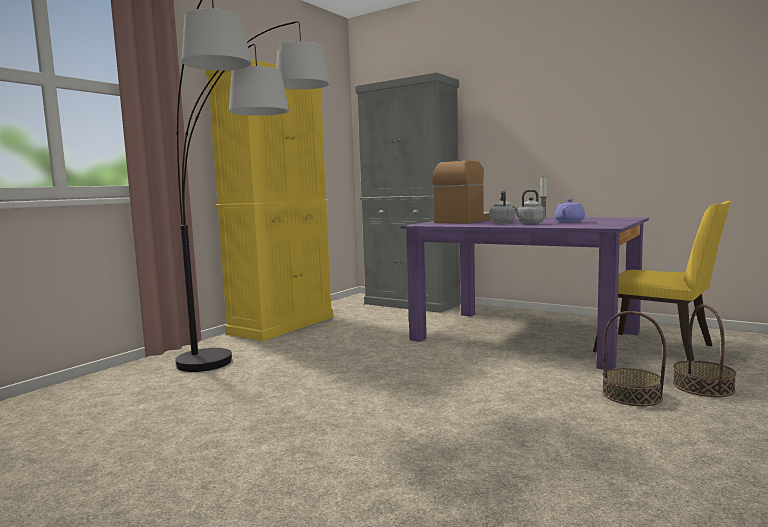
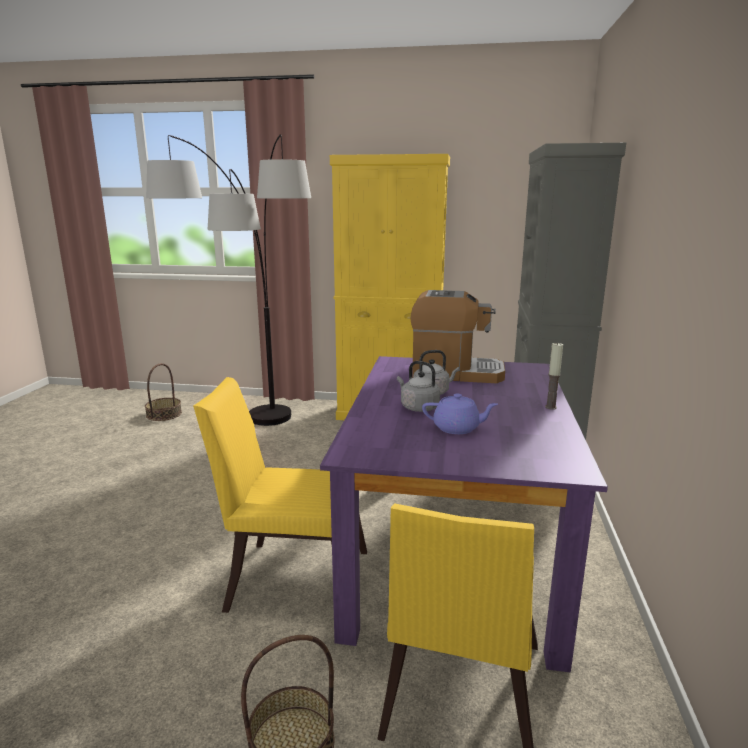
camera: 65 degrees right, 10 degrees up
basket [602,311,666,406] -> basket moved to [145,363,182,421]
none -> yellow chair [193,377,367,613]

